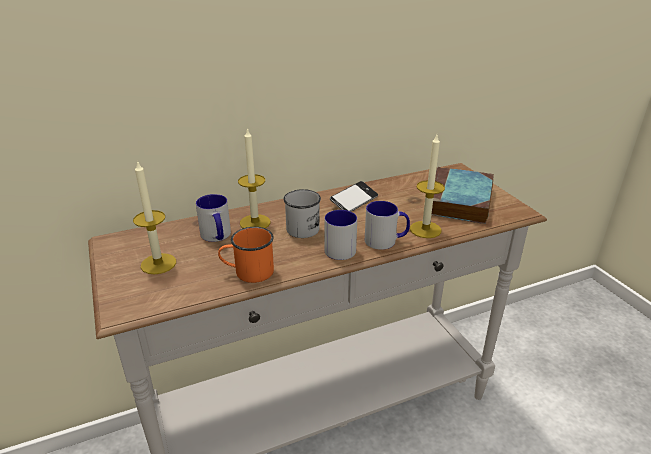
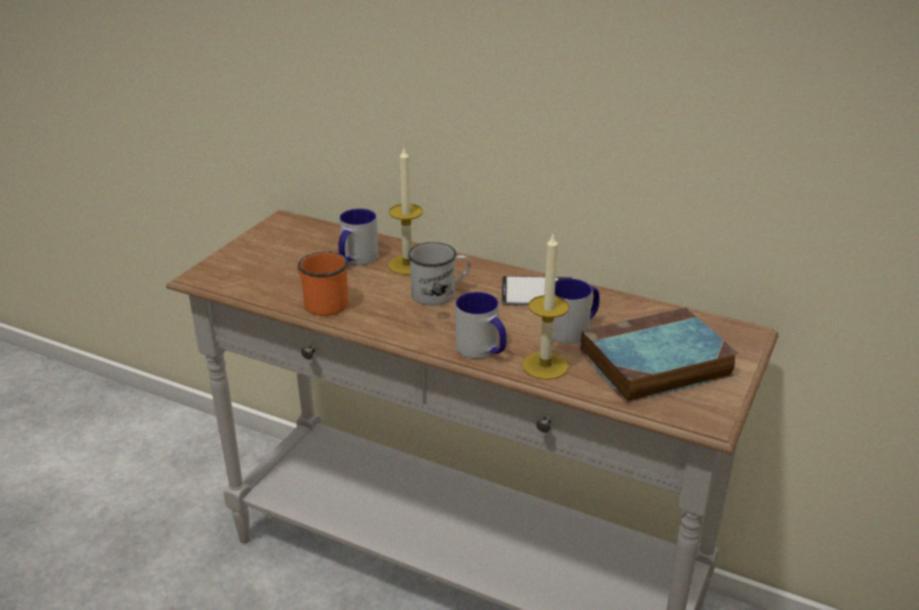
camera: 50 degrees right, 0 degrees up
candle [133,160,176,274] -> none
mug [325,210,357,260] -> mug moved to [553,278,600,344]

